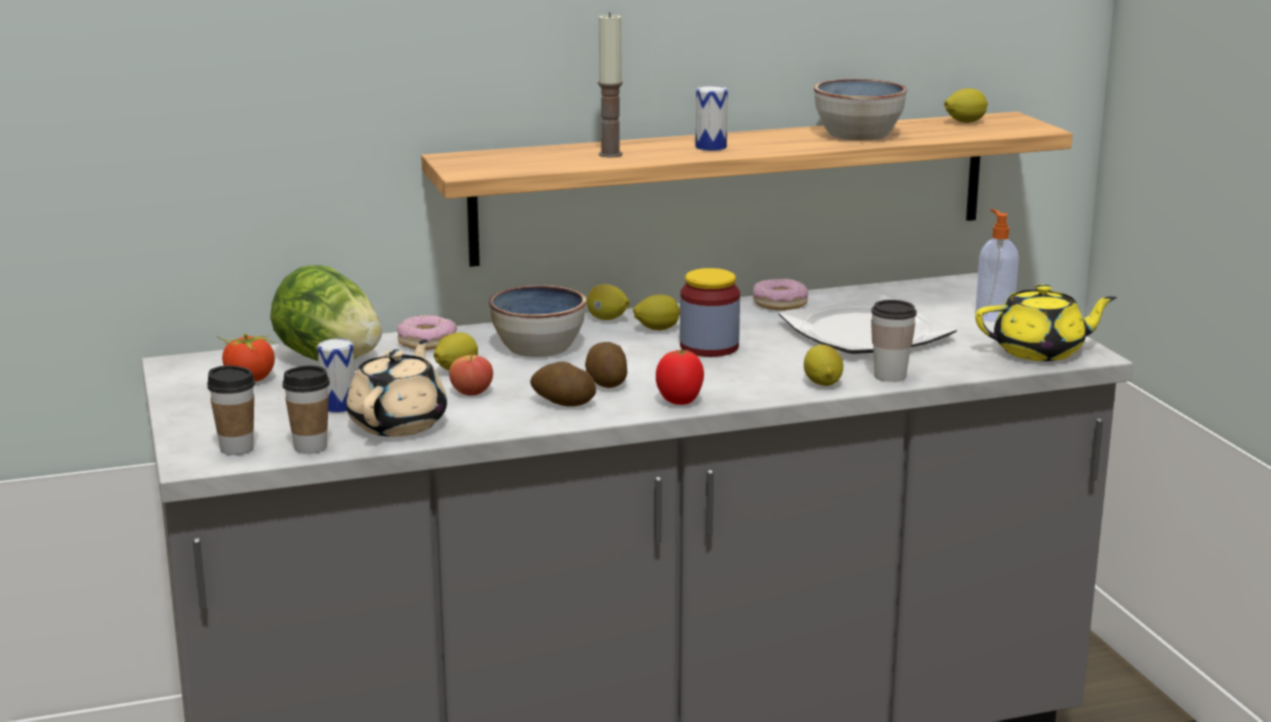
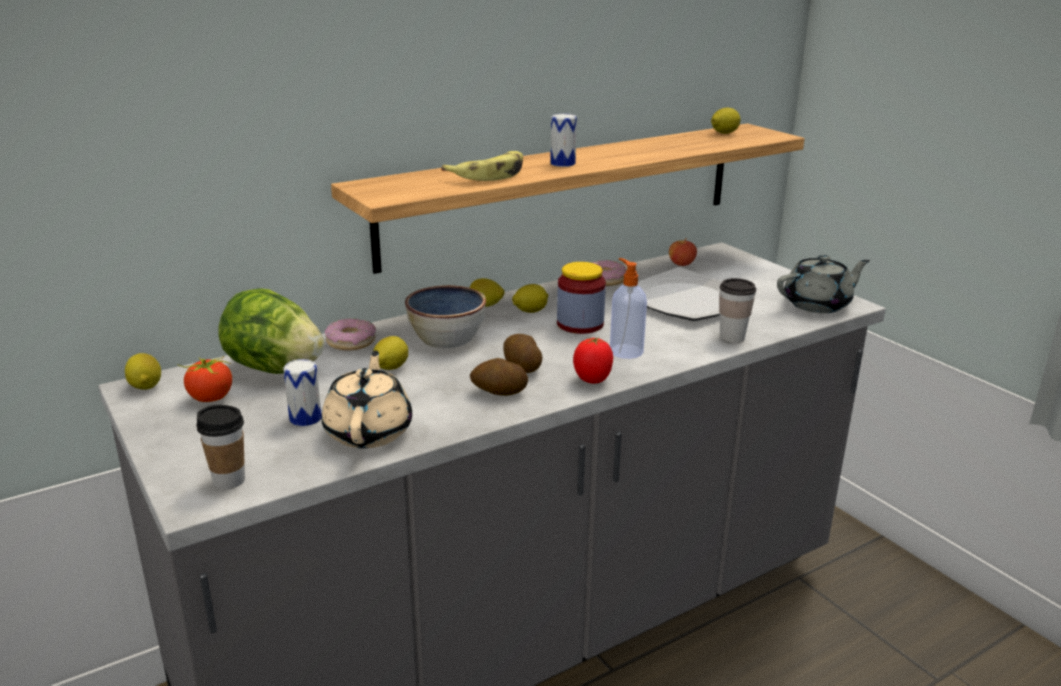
camera: 15 degrees left, 5 degrees up
cup [282,365,330,454] -> none
apple [449,352,493,396] -> apple moved to [669,238,697,266]
candle [598,12,623,158] -> banana [441,151,523,181]
lemon [804,345,843,386] -> lemon moved to [125,353,161,390]
bowl [814,79,907,141] -> none
soap dispenser [975,209,1019,322] -> soap dispenser moved to [610,258,647,359]
yellow teapot [975,284,1117,361] -> grey teapot [777,255,870,313]

